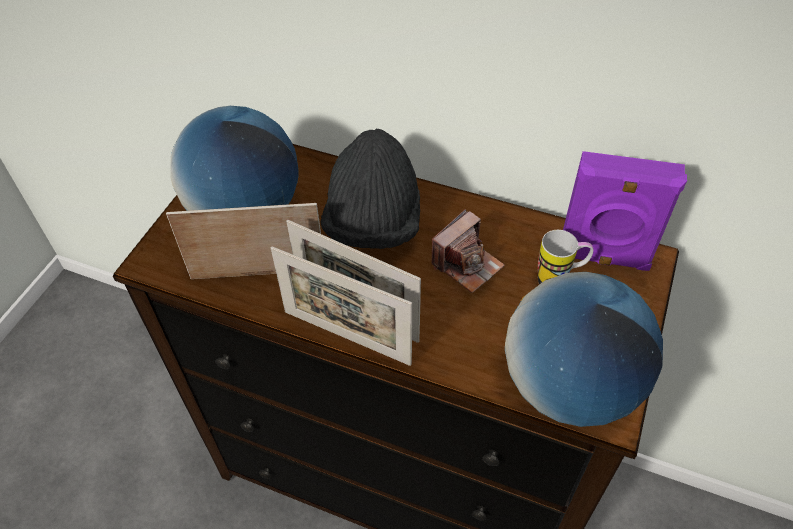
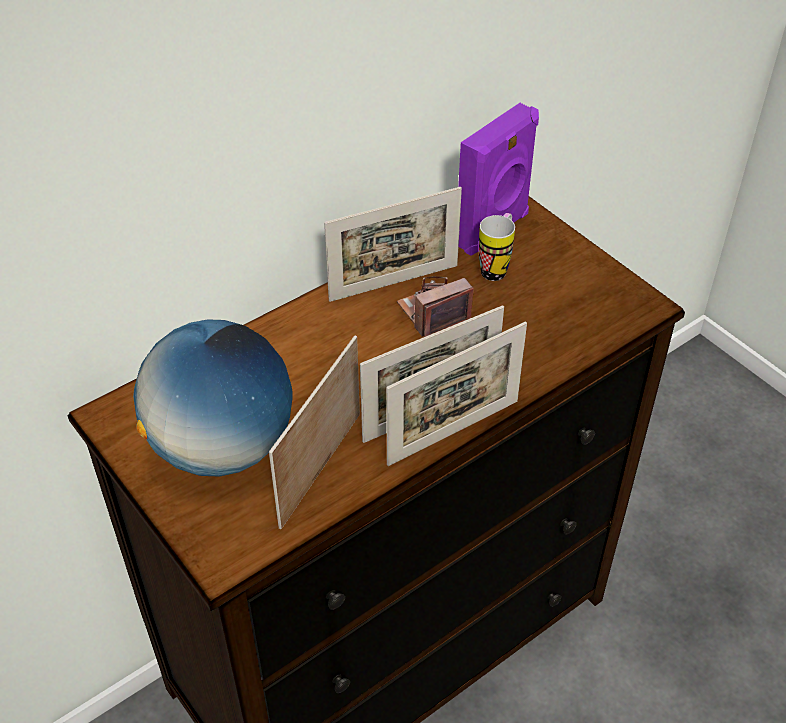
camera: 60 degrees left, 5 degrees down
black hat [320,129,420,249] -> none
camera [431,209,505,293] -> camera turned 105 degrees counterclockwise [397,276,474,337]
globe [505,272,663,427] -> none
none -> picture frame [324,187,462,302]

